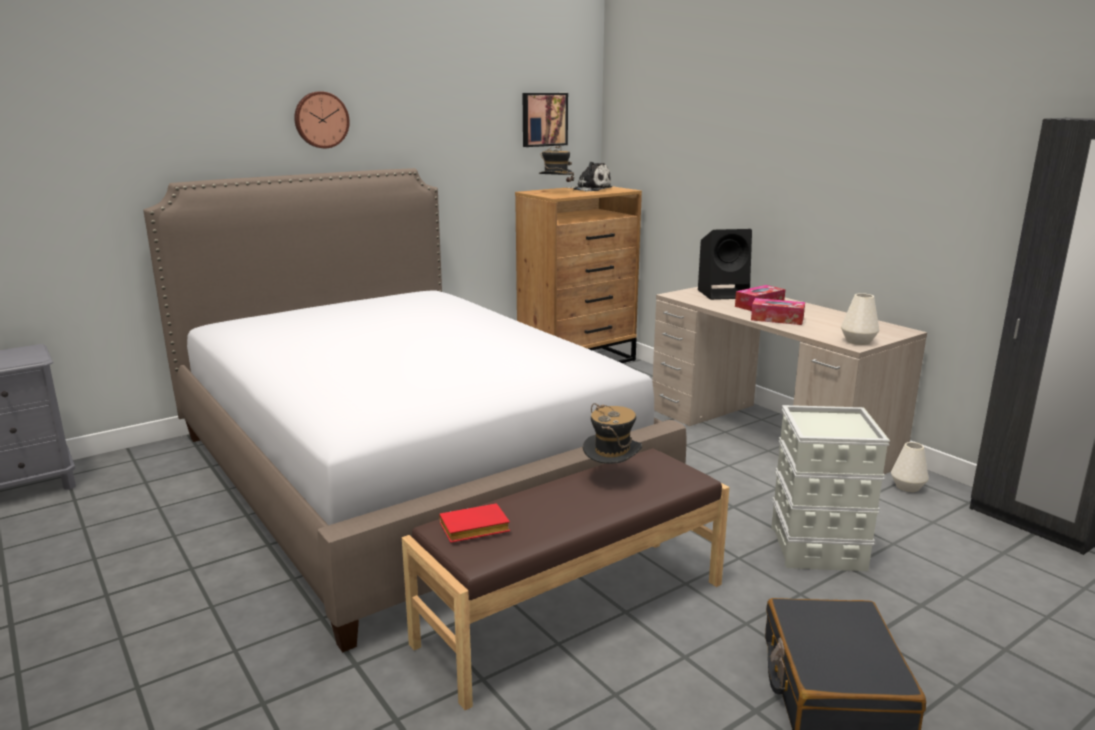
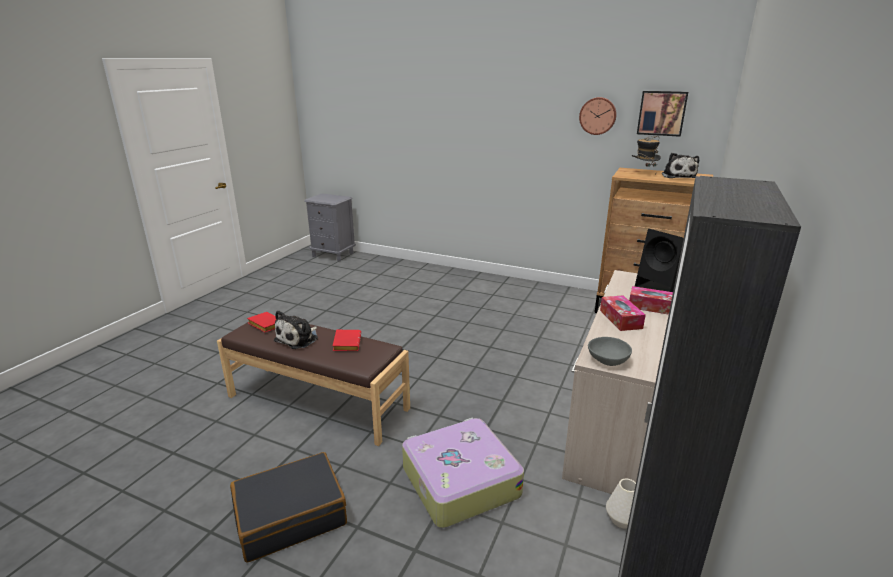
camera: 60 degrees right, 5 degrees up
bed [143,168,686,653] -> none
wall clock [294,91,350,148] -> wall clock moved to [579,97,617,135]
hat [583,403,642,465] -> red book [333,330,361,351]
grey storage box [771,405,890,571] -> suitcase [402,418,524,528]
white vase [841,293,879,345] -> grey bowl [588,337,632,366]
none -> plush toy [274,310,318,349]

